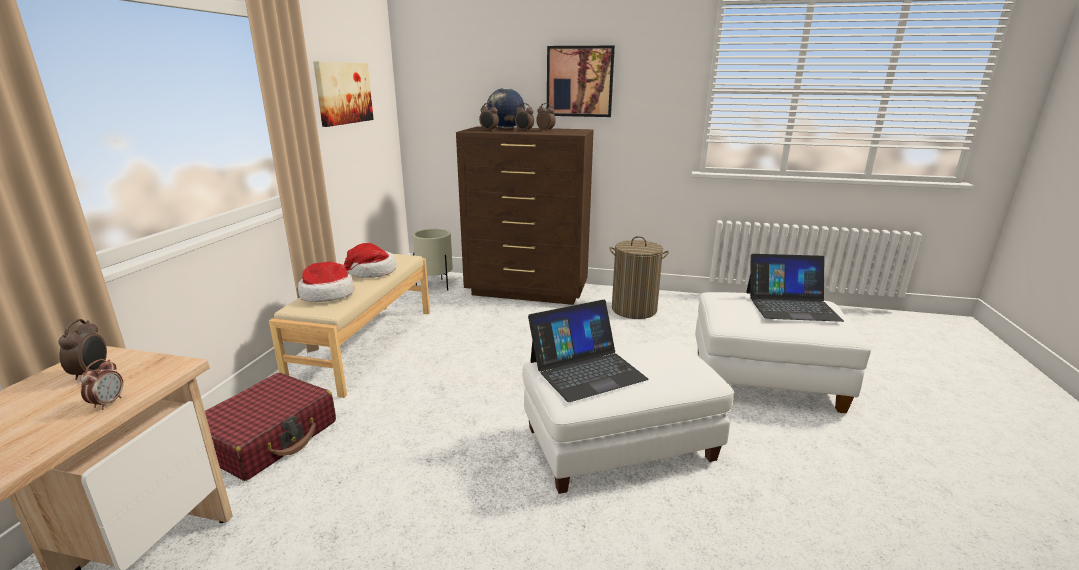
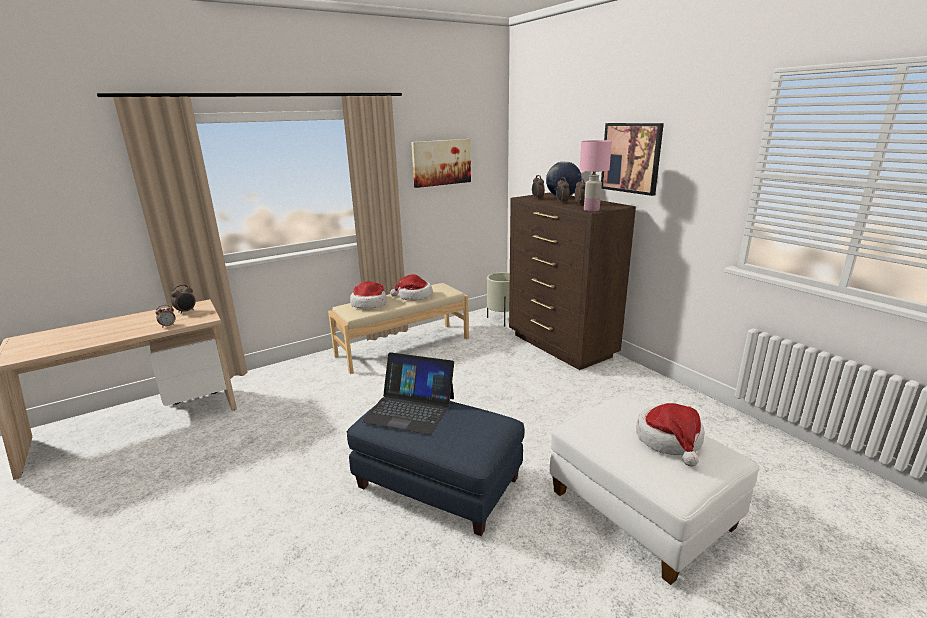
camera: 45 degrees right, 0 degrees up
red suitcase [205,373,336,481] -> none
white ottoman [522,340,734,494] -> blue ottoman [347,397,525,536]
laundry basket [609,236,669,319] -> none
laptop [746,254,844,322] -> hat [636,403,705,467]
none -> pink table lamp [580,140,612,211]

